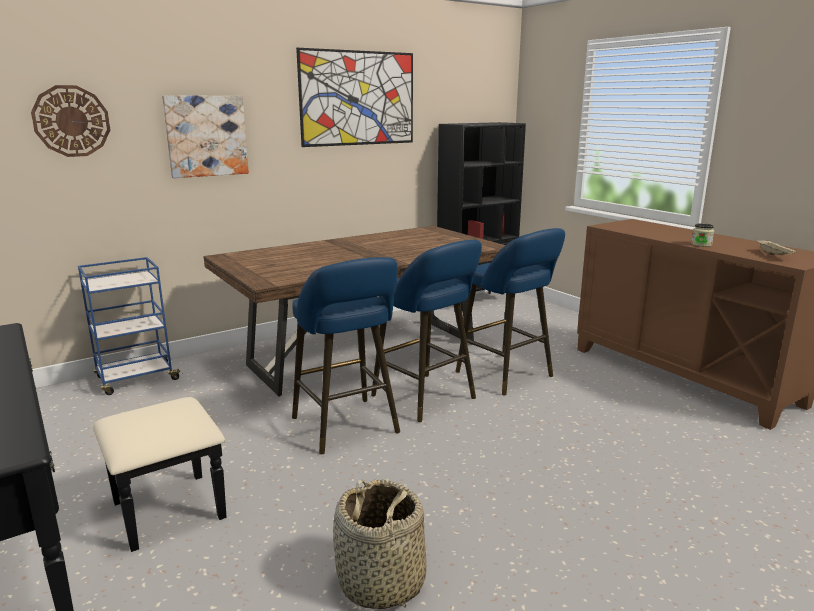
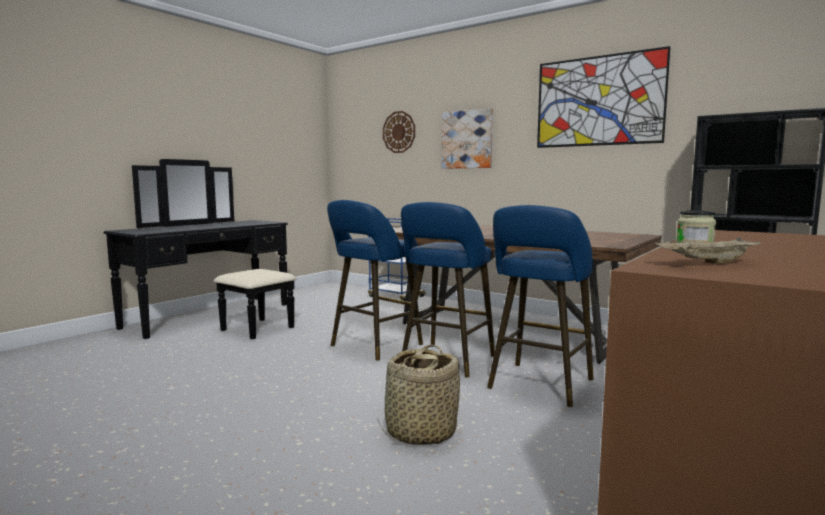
camera: 70 degrees right, 10 degrees down
basket [333,479,426,609] -> basket moved to [377,345,460,445]

